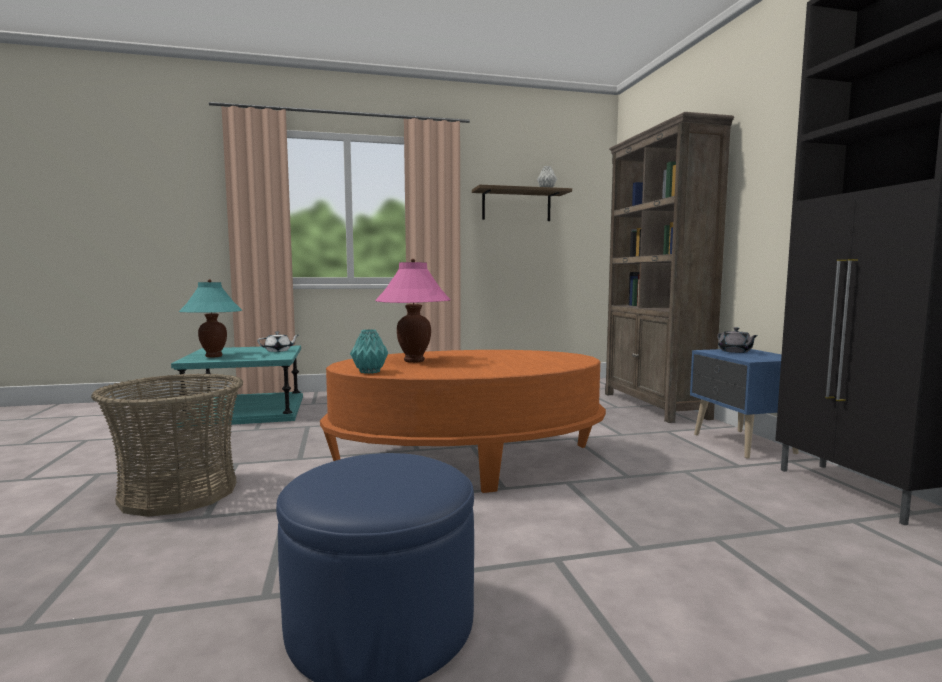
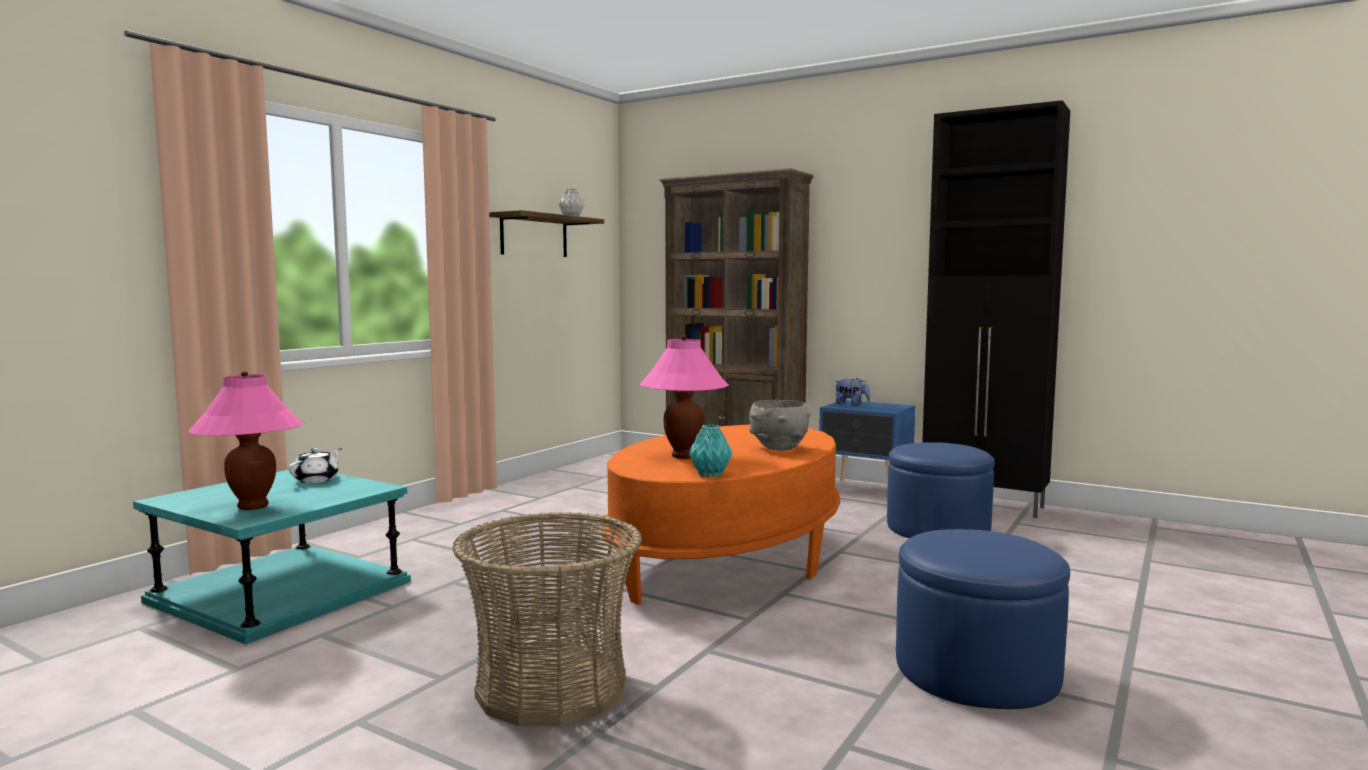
camera: 45 degrees left, 0 degrees up
turquoise table lamp [179,279,242,358] -> pink table lamp [189,371,304,510]
grey teapot [717,327,758,353] -> plush toy [834,378,870,406]
none -> grey bowl [749,400,812,451]
none -> blue ottoman [887,442,995,538]

